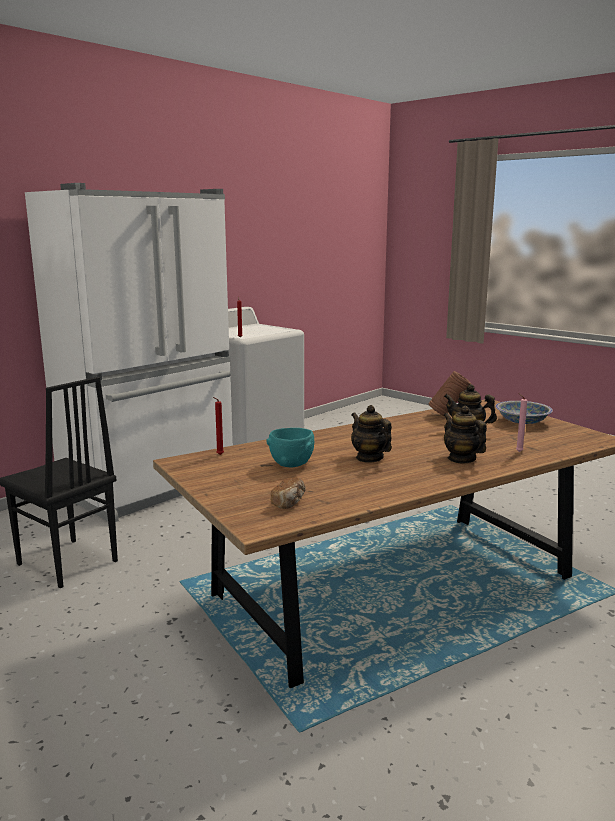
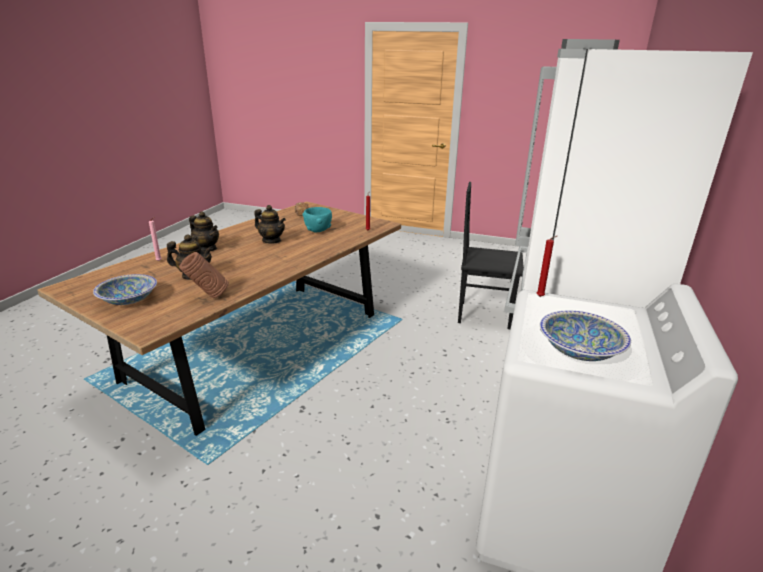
camera: 155 degrees right, 10 degrees up
none -> bowl [540,311,631,361]

